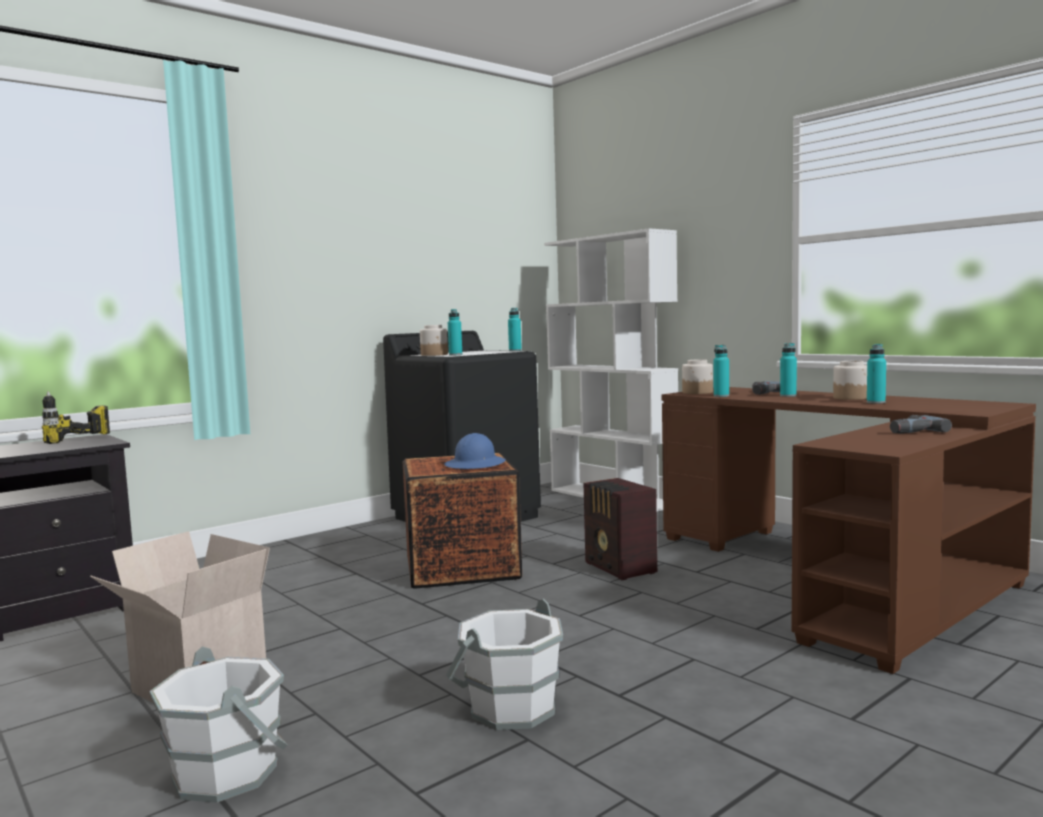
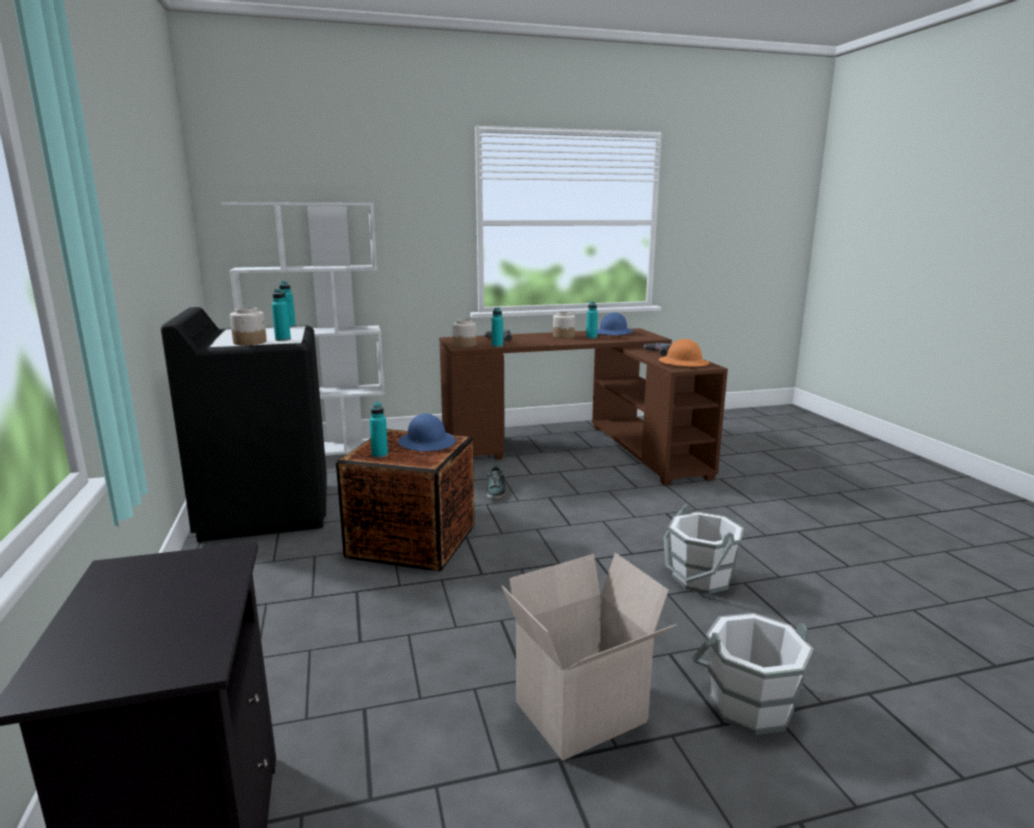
camera: 65 degrees left, 10 degrees up
power drill [42,391,110,444] -> none
radio [584,478,657,580] -> shoe [487,465,506,500]
turquoise bottle [780,343,797,397] -> turquoise bottle moved to [370,402,388,458]
none -> blue hard hat [597,312,634,335]
none -> orange hard hat [659,339,710,367]

